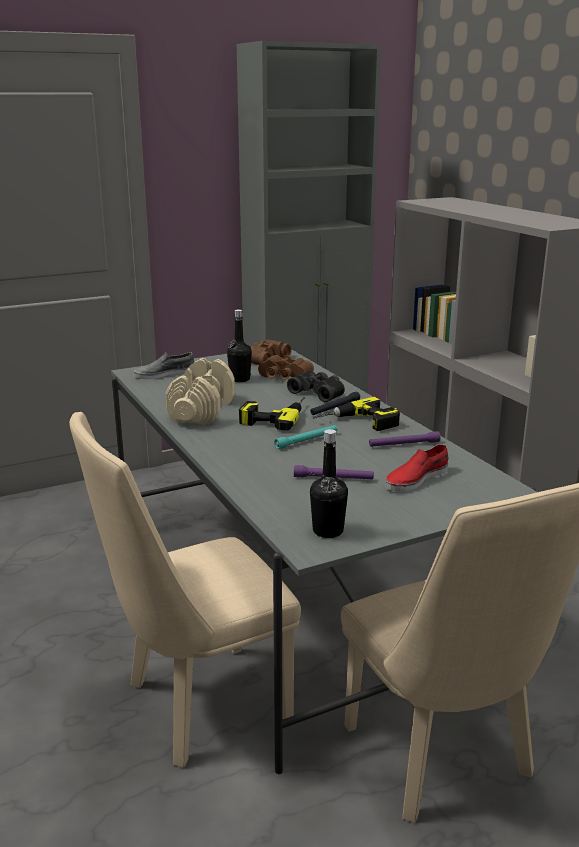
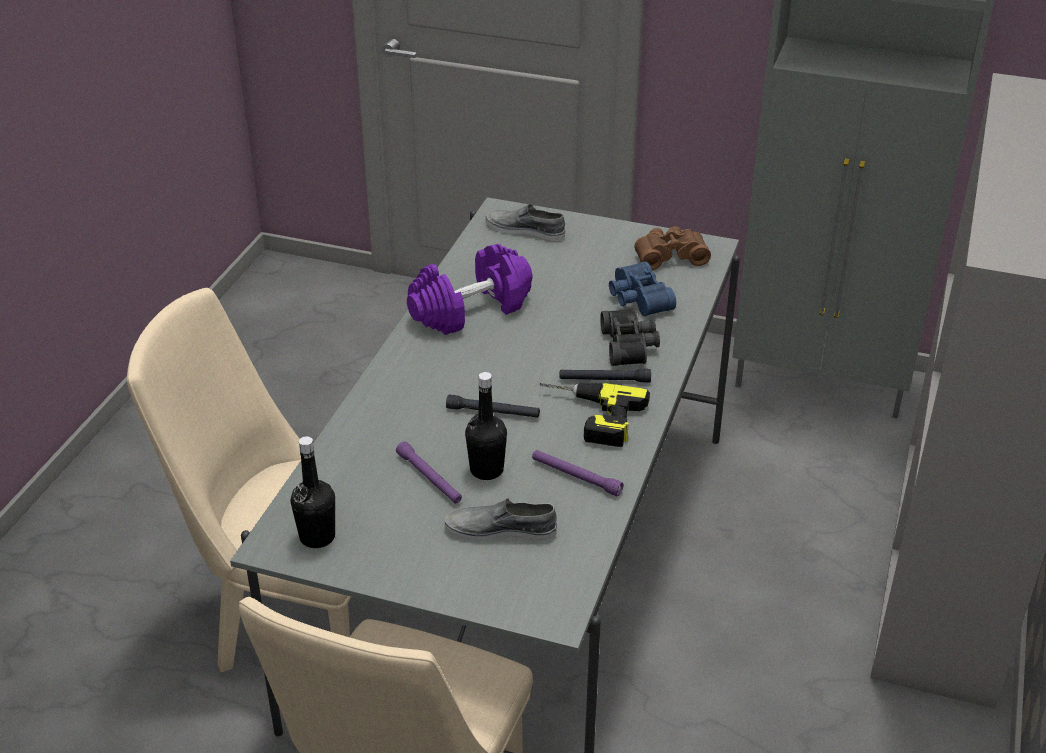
camera: 45 degrees right, 15 degrees up
beige dumbbell [165,358,235,425] -> purple dumbbell [407,244,533,335]
black bottle [227,309,252,382] -> black bottle moved to [465,372,507,480]
power drill [239,397,304,431] -> none
brown binoculars [258,355,314,380] -> blue binoculars [609,261,676,316]
turquoise flashlight [274,425,337,449] -> black flashlight [446,394,540,418]
red shoe [385,444,448,492] -> grey shoe [445,498,557,541]

